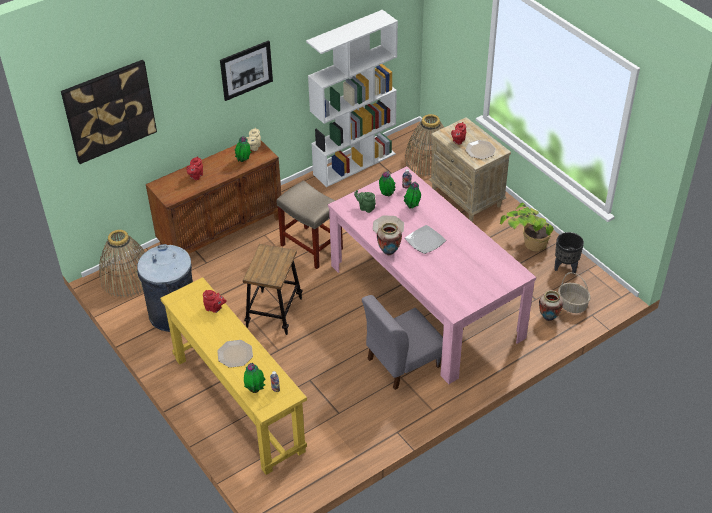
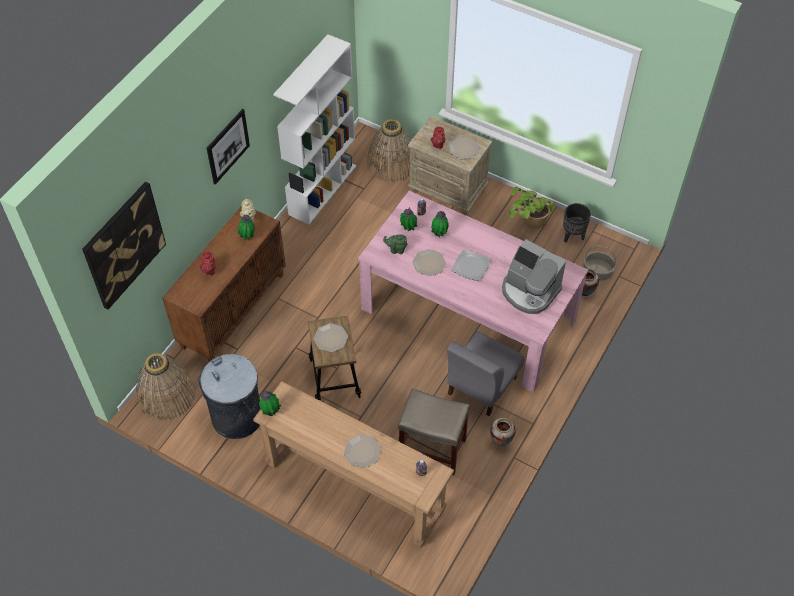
camera: 25 degrees left, 10 degrees up
yellow console table [160,277,307,475] -> brown console table [253,381,454,548]
red teapot [203,290,227,313] -> none
potted plant [244,363,265,393] -> potted plant moved to [259,391,281,416]
beige stool [276,180,343,269] -> beige stool moved to [398,388,470,475]
vase [377,222,402,256] -> vase moved to [490,418,516,446]
none -> plate [314,323,348,352]
none -> coffee machine [502,239,566,314]

